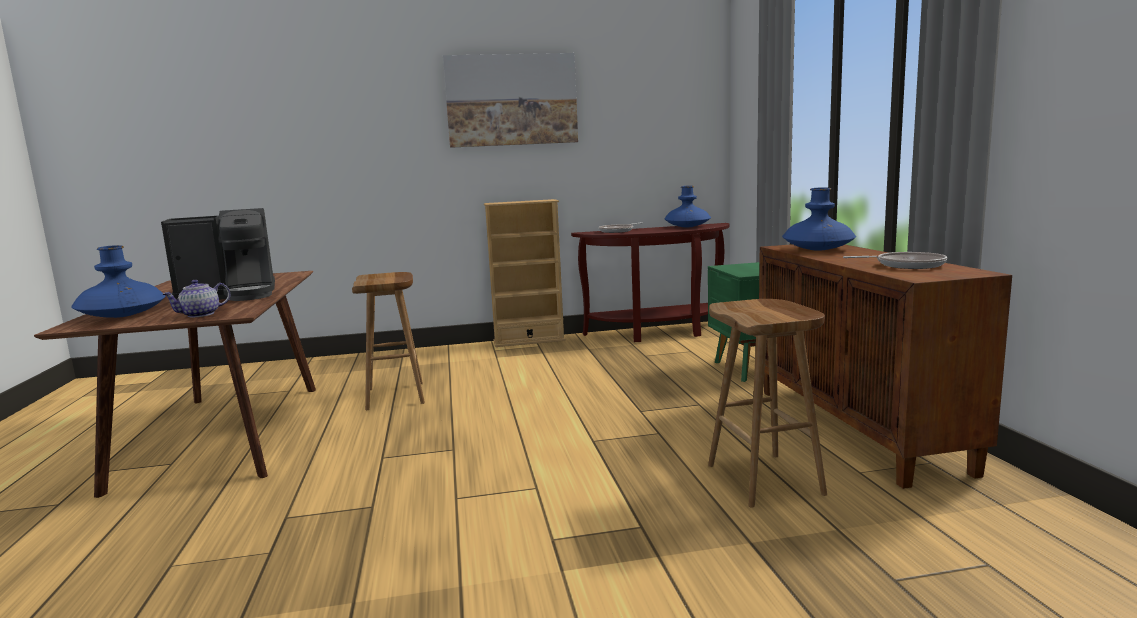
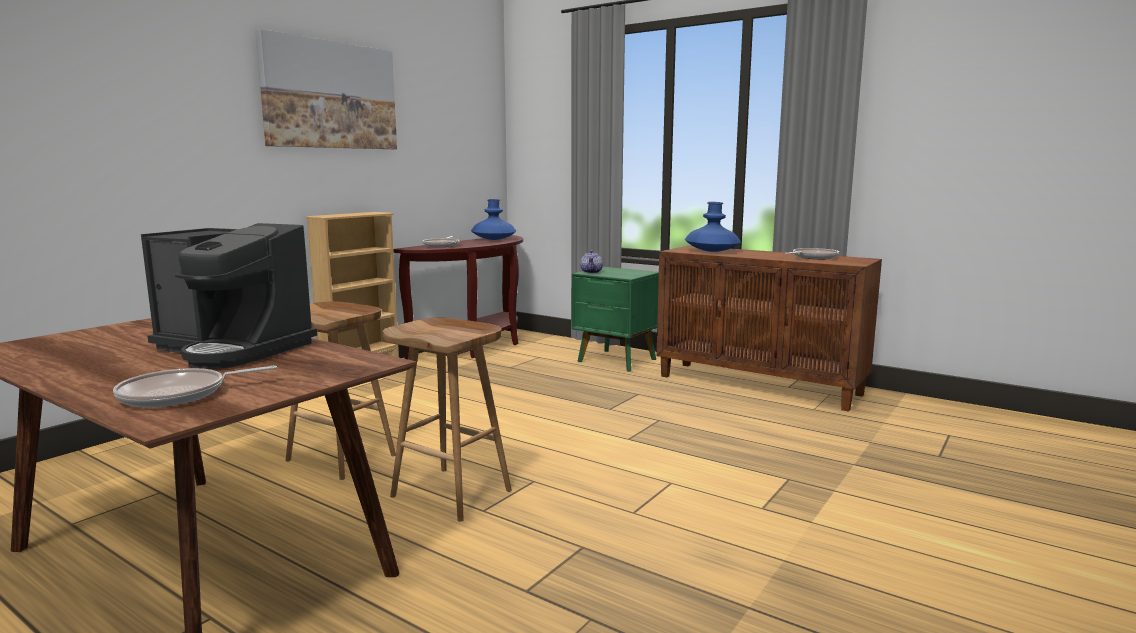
camera: 45 degrees left, 0 degrees up
blue vase [71,245,165,318] -> frying pan [113,366,277,408]
coffee machine [161,208,275,301] -> coffee machine turned 90 degrees clockwise [141,223,317,369]
teapot [163,280,230,317] -> teapot moved to [580,250,603,273]
brown stool [708,299,827,508] -> brown stool moved to [383,318,512,521]

